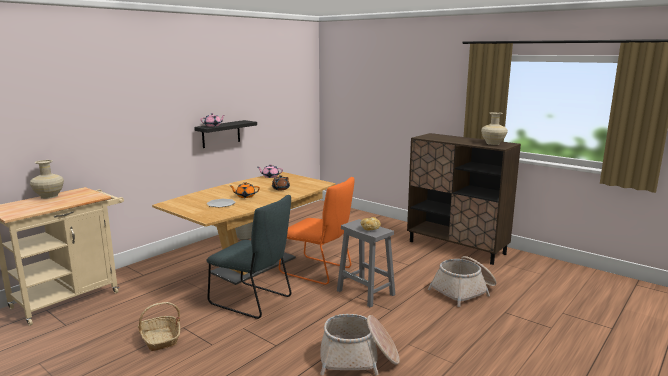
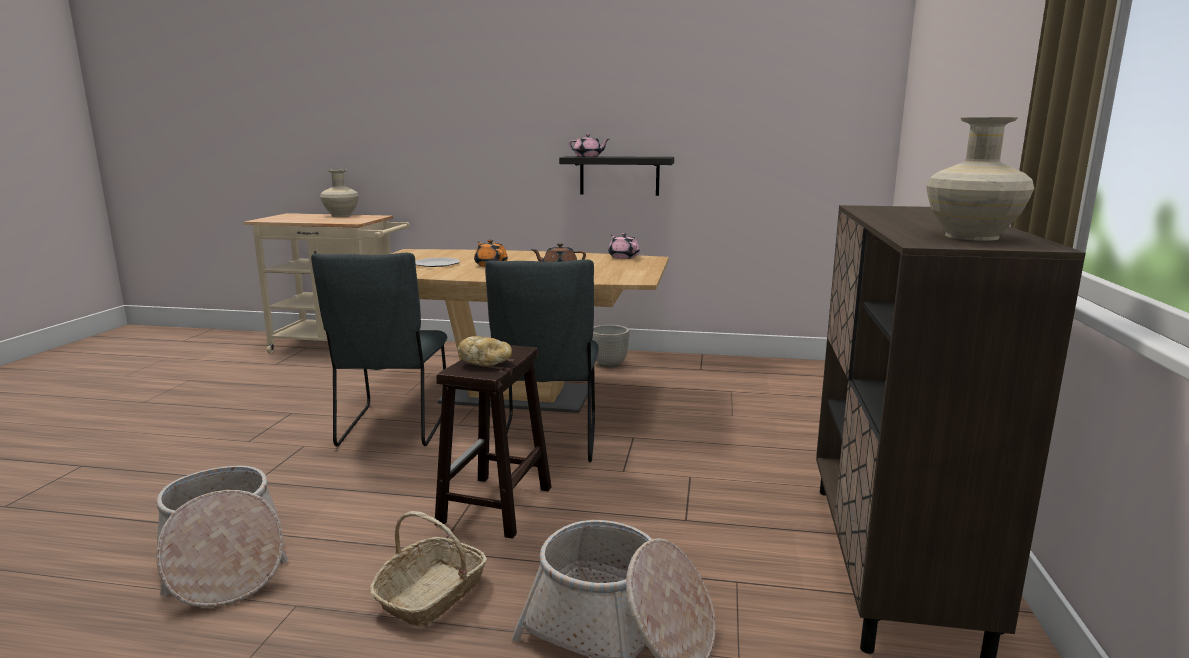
camera: 60 degrees right, 0 degrees up
basket [138,302,180,351] -> basket moved to [369,511,487,626]
orange chair [279,177,355,285] -> grey chair [485,259,599,462]
grey stool [337,219,395,307] -> brown stool [434,345,551,539]

